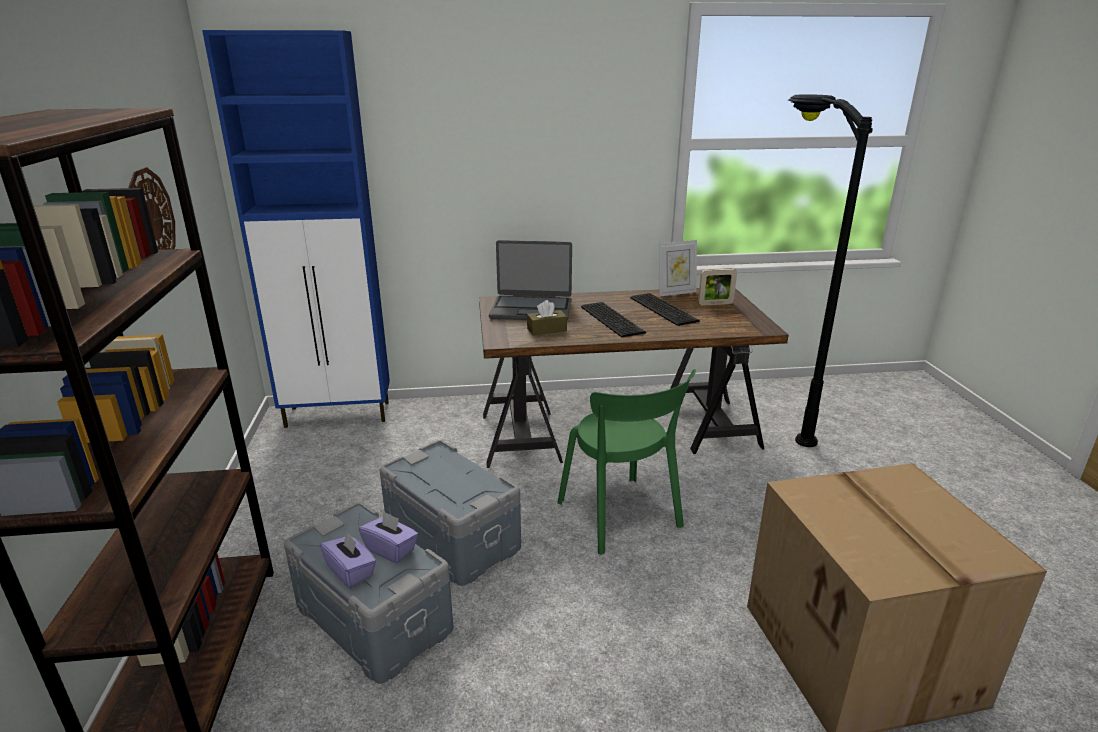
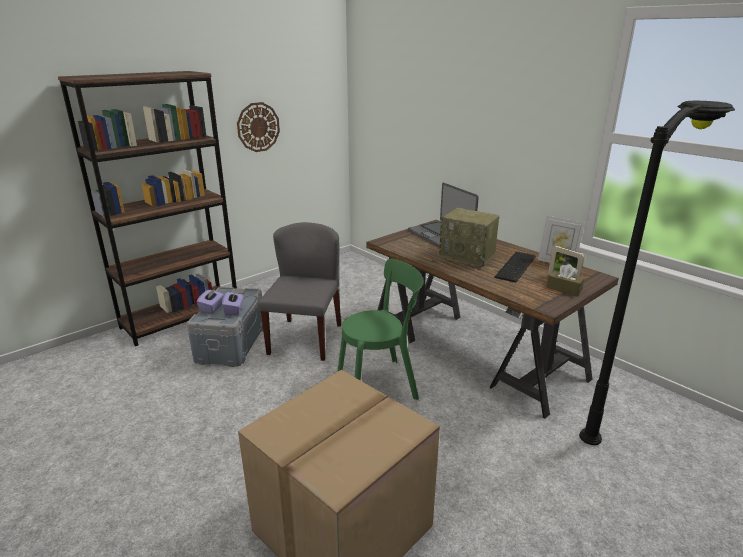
camera: 55 degrees right, 0 degrees up
blue cabinet [202,30,390,428] -> none
grey storage box [380,440,521,586] -> grey chair [257,222,341,361]
brown tissue box [527,300,567,335] -> brown tissue box moved to [547,264,585,296]
green chair [557,369,696,555] -> green chair turned 135 degrees counterclockwise [338,259,423,400]
keyboard [581,302,646,337] -> radio [439,208,499,268]

